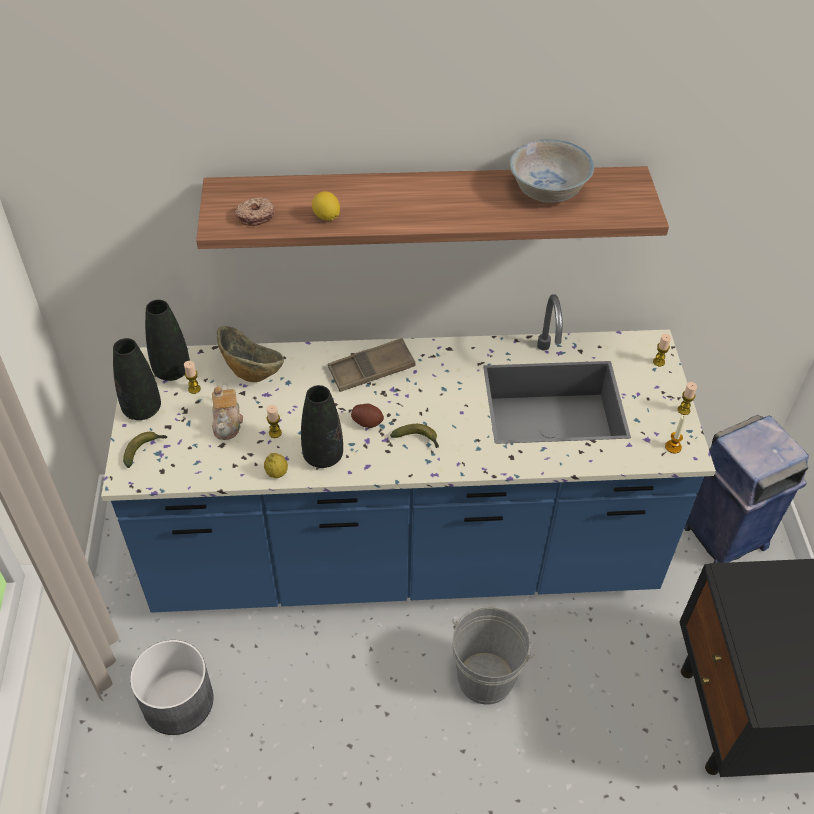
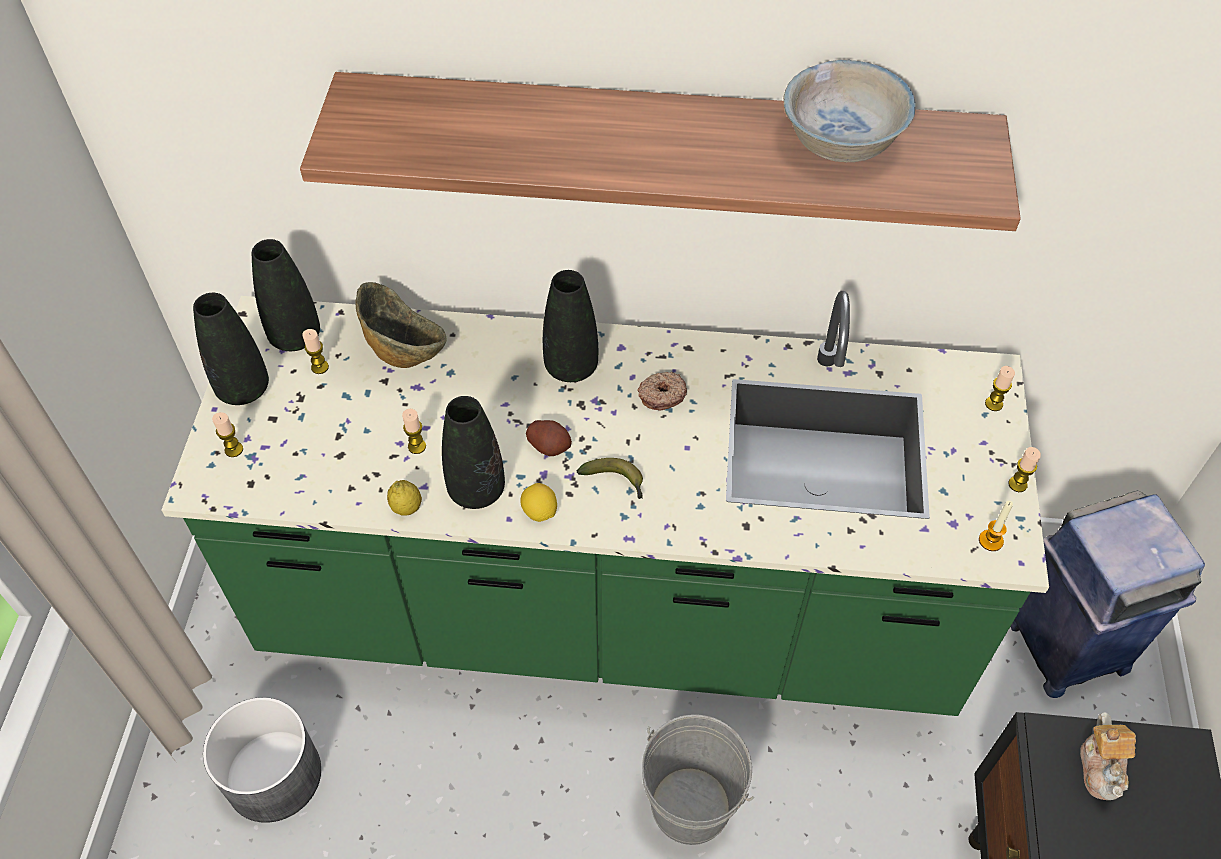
camera: 10 degrees right, 5 degrees up
blue counter [101,295,716,613] -> green counter [162,291,1049,716]
banana [123,432,167,468] -> candle [212,412,243,457]
teapot [212,385,243,440] -> teapot moved to [1080,712,1136,800]
donut [235,197,275,226] -> donut moved to [638,372,687,411]
lemon [312,191,340,221] -> lemon moved to [520,483,557,522]
brown tray [328,338,416,392] -> black vase [543,270,598,382]

